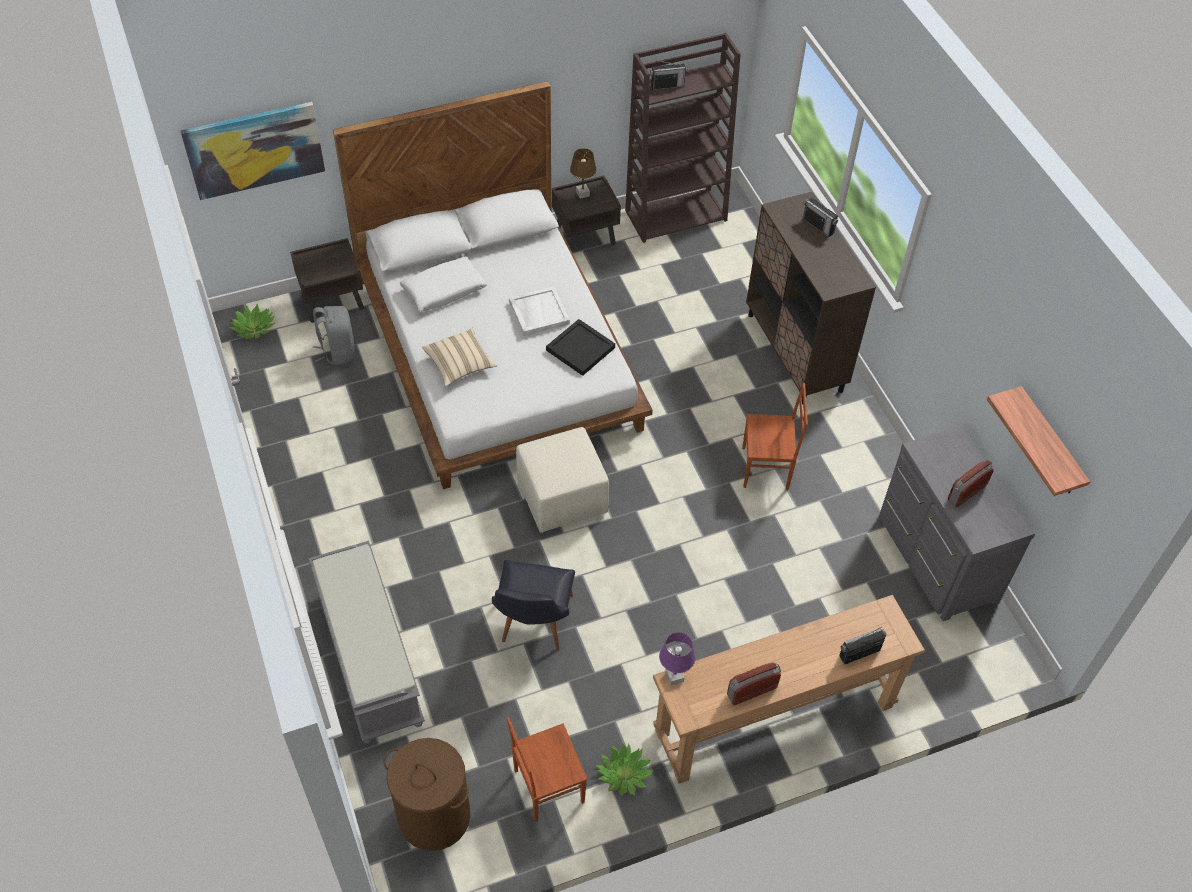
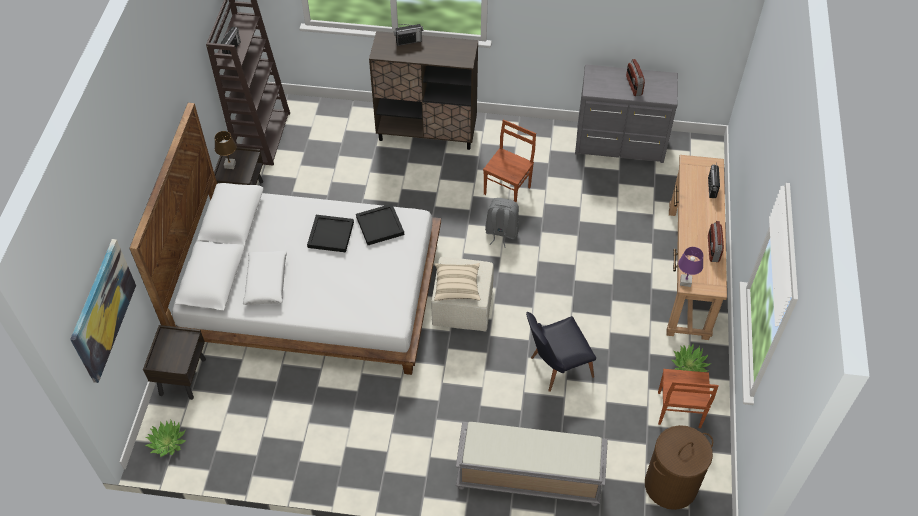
camera: 60 degrees left, 0 degrees up
grey backpack [313,306,355,365] -> grey backpack moved to [485,198,519,248]
beige pillow [422,328,497,386] -> beige pillow moved to [434,263,480,301]
black chair [492,560,575,651] -> black chair turned 120 degrees clockwise [526,312,596,392]
white tray [509,286,570,336] -> black tray [307,215,354,252]
shelf [987,386,1090,496] -> none

